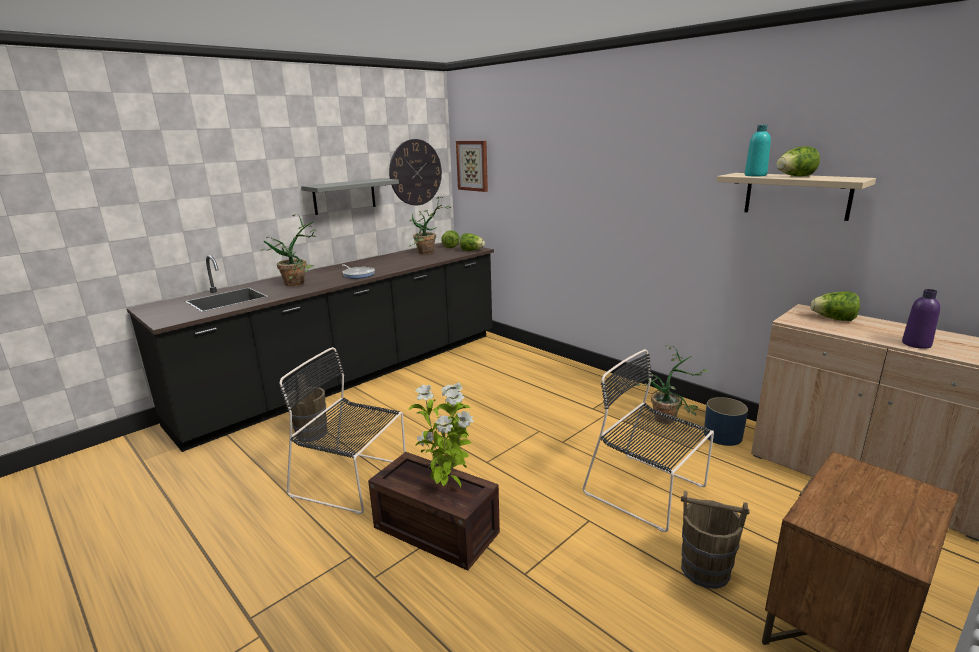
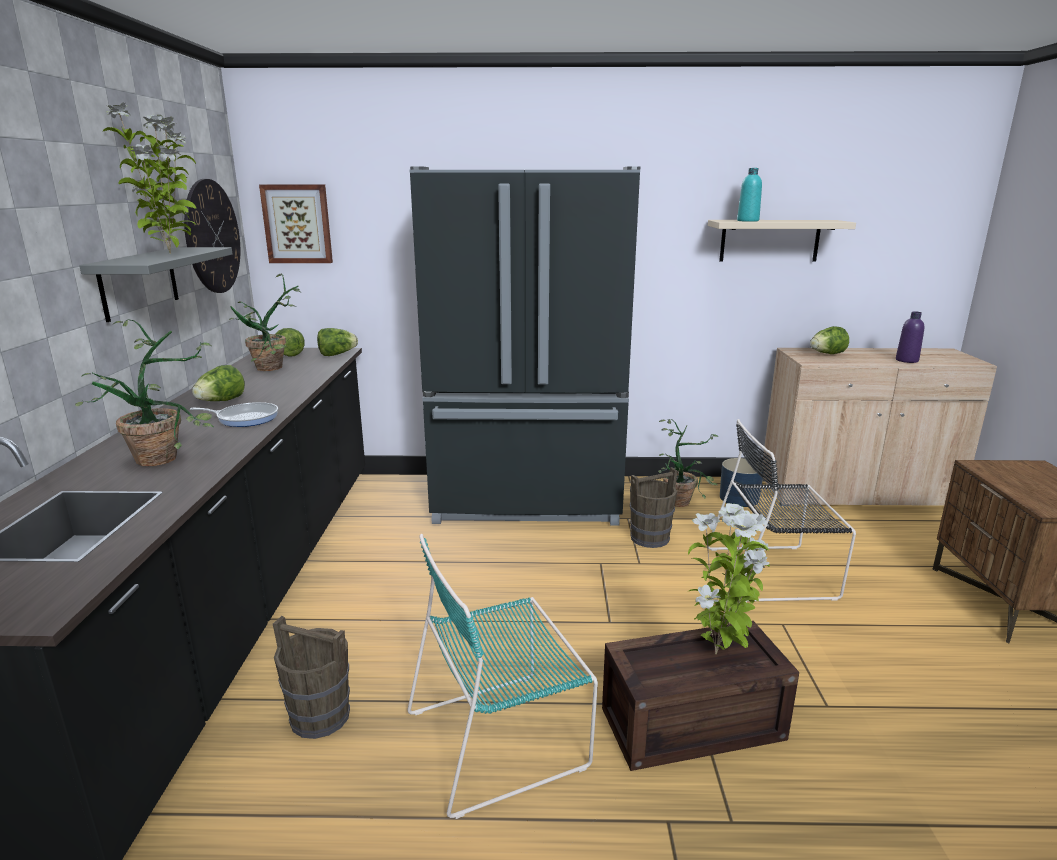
camera: 45 degrees left, 0 degrees up
black chair [279,347,406,514] -> turquoise chair [407,534,598,819]
brown bucket [681,491,750,589] -> brown bucket moved to [630,467,678,548]
lettuce [776,146,820,176] -> lettuce moved to [192,365,245,401]
none -> potted plant [103,103,196,254]
none -> black fridge [410,166,641,525]

